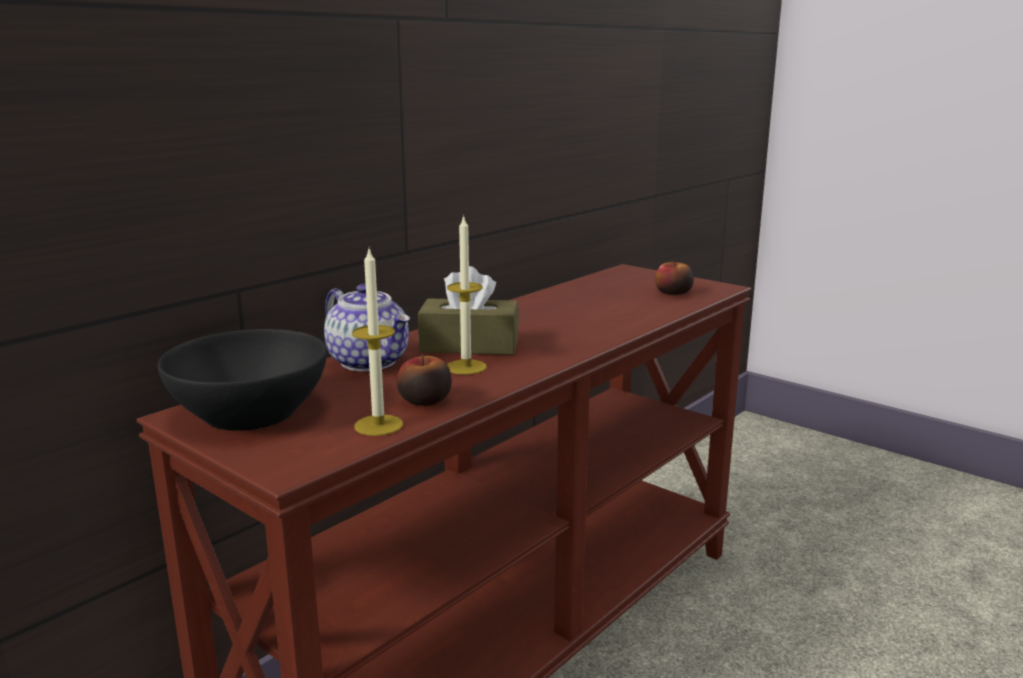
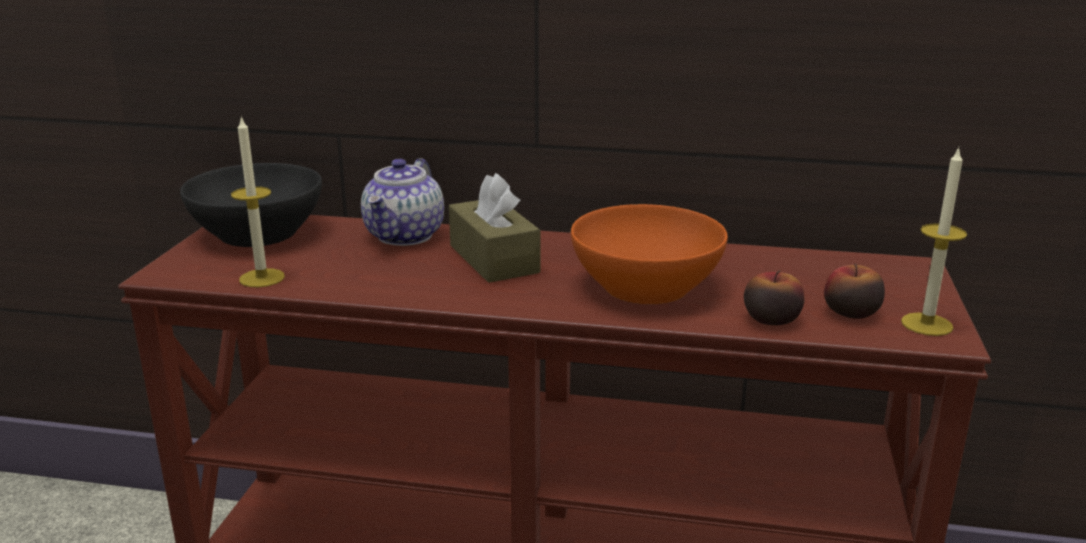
camera: 60 degrees right, 5 degrees up
apple [397,354,452,406] -> apple moved to [744,270,805,325]
candle [447,215,487,375] -> candle moved to [901,147,967,336]
none -> orange bowl [571,204,728,304]

